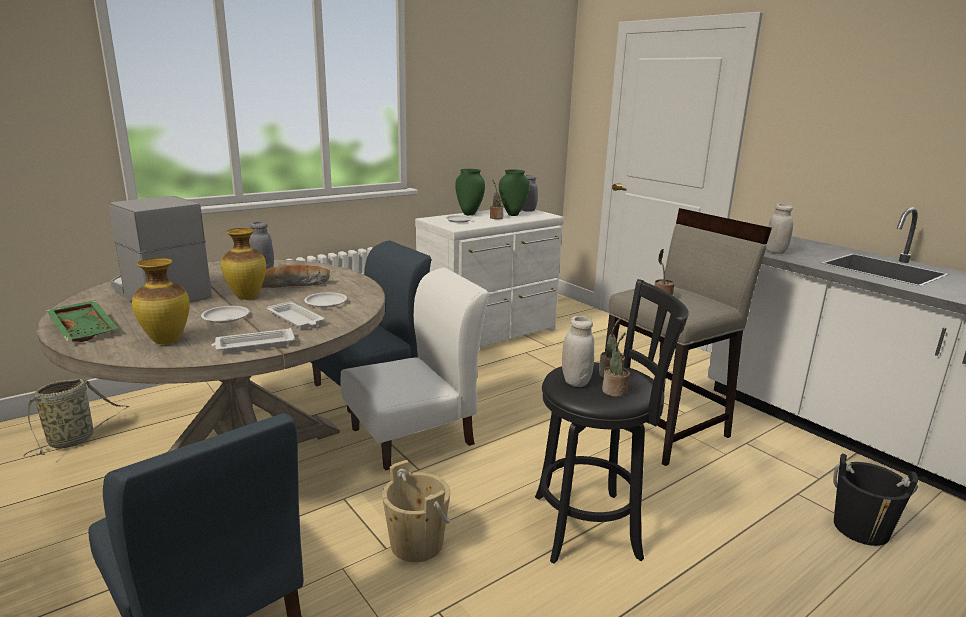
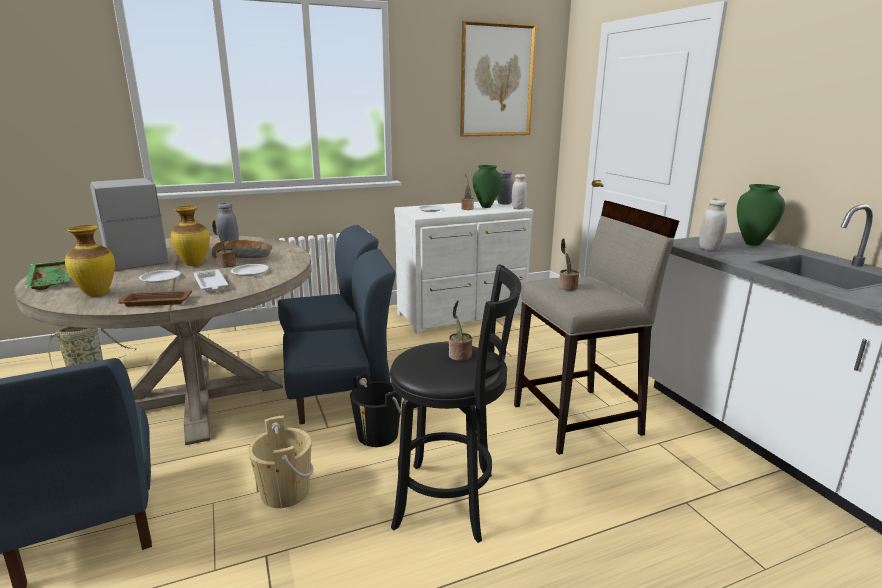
camera: 15 degrees right, 0 degrees up
white tray [211,328,295,353] -> brown tray [118,290,192,307]
white chair [341,268,489,470] -> blue chair [283,249,396,424]
green vase [455,169,485,215] -> green vase moved to [737,184,785,246]
white jar [562,316,594,387] -> white jar moved to [512,174,527,209]
potted plant [602,332,630,397] -> potted plant moved to [212,220,236,268]
black bucket [833,453,918,546] -> black bucket moved to [350,372,402,447]
none -> picture [460,20,537,137]

